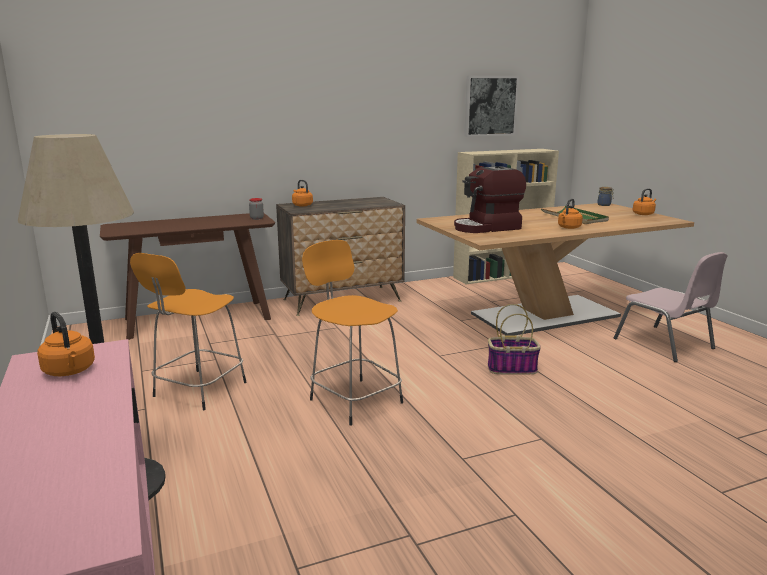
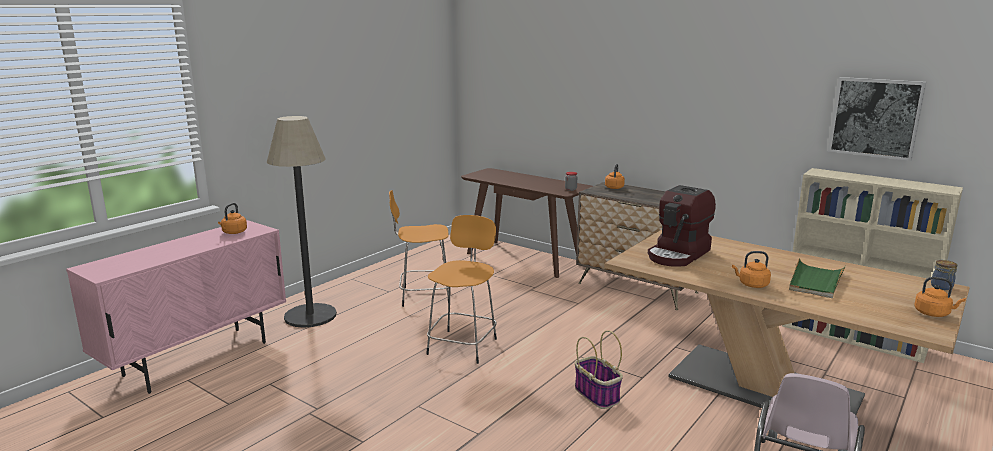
camera: 60 degrees right, 0 degrees up
coffee machine [454,166,526,233] -> coffee machine turned 90 degrees counterclockwise [648,185,716,267]

